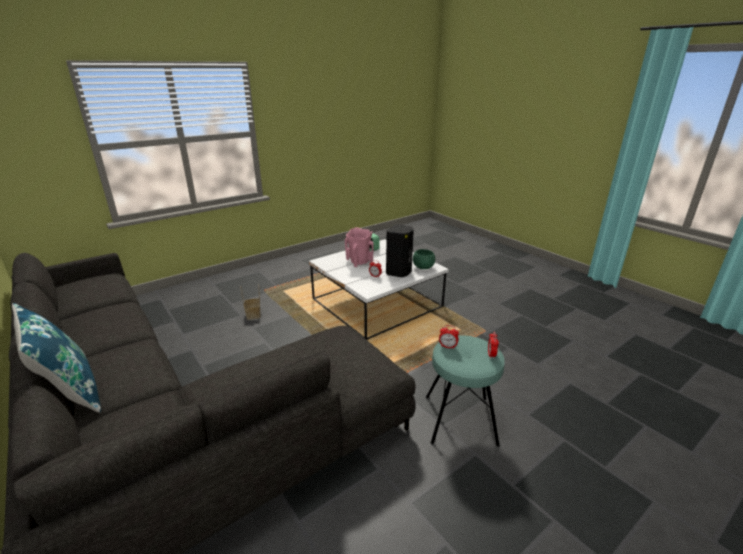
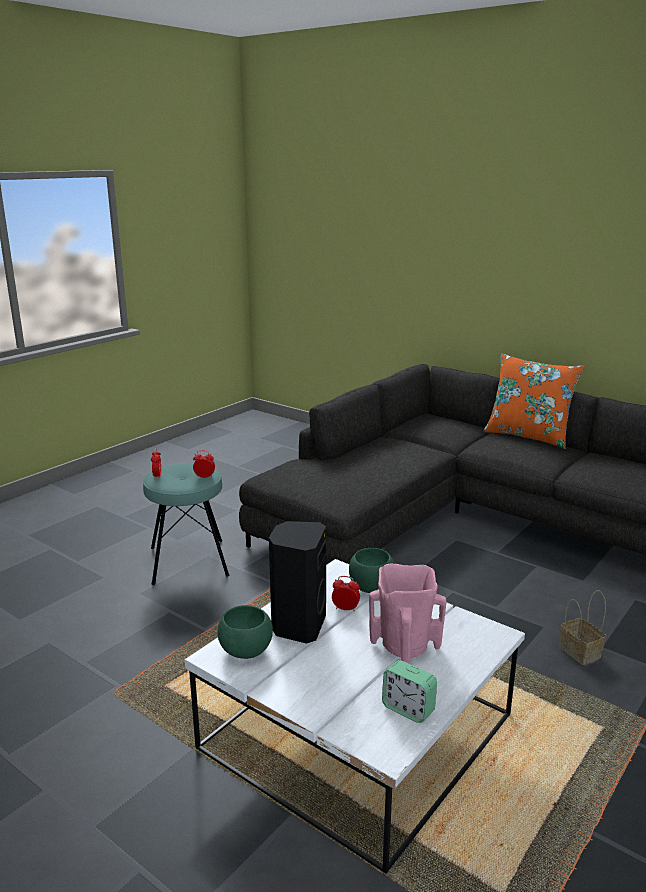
camera: 165 degrees right, 5 degrees down
blue pillow [12,303,101,413] -> orange pillow [484,354,585,449]
none -> green bowl [349,548,394,593]

